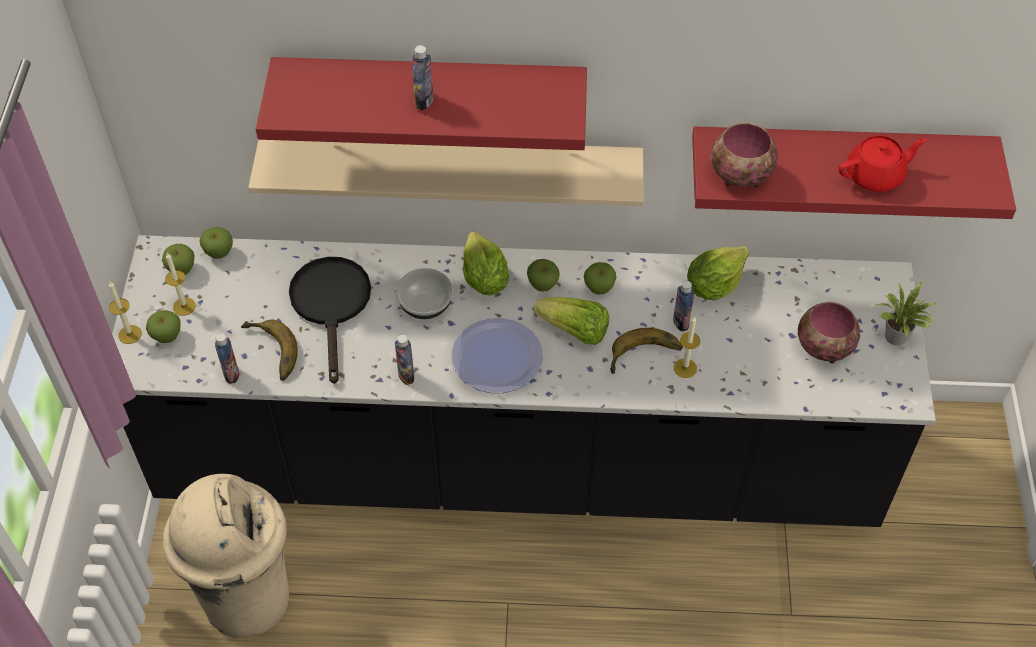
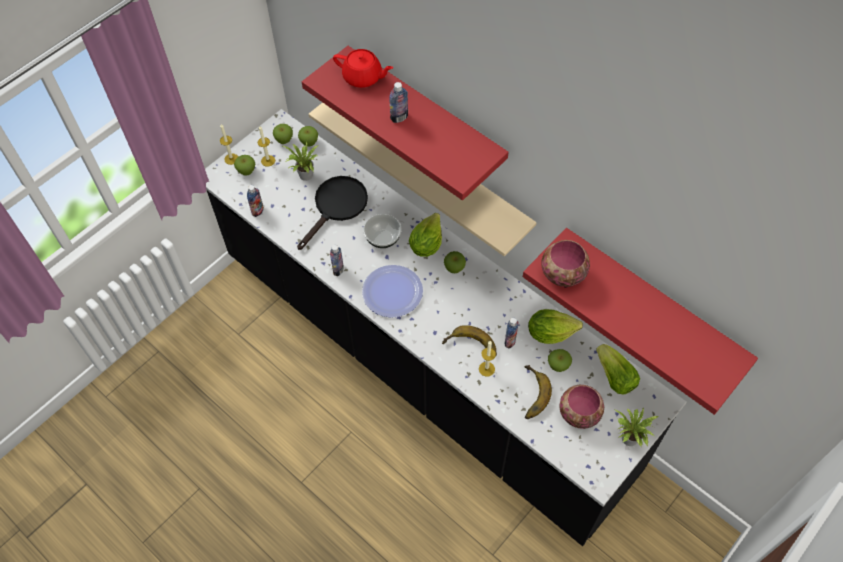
camera: 40 degrees right, 5 degrees up
beige trash can [163,474,289,638] -> none
banana [241,320,298,381] -> banana moved to [524,365,552,419]
lettuce [533,297,609,345] -> lettuce moved to [596,344,640,395]
apple [584,262,617,294] -> apple moved to [548,349,572,372]
red teapot [838,135,927,192] -> red teapot moved to [333,49,393,88]
none -> potted plant [283,141,319,181]

